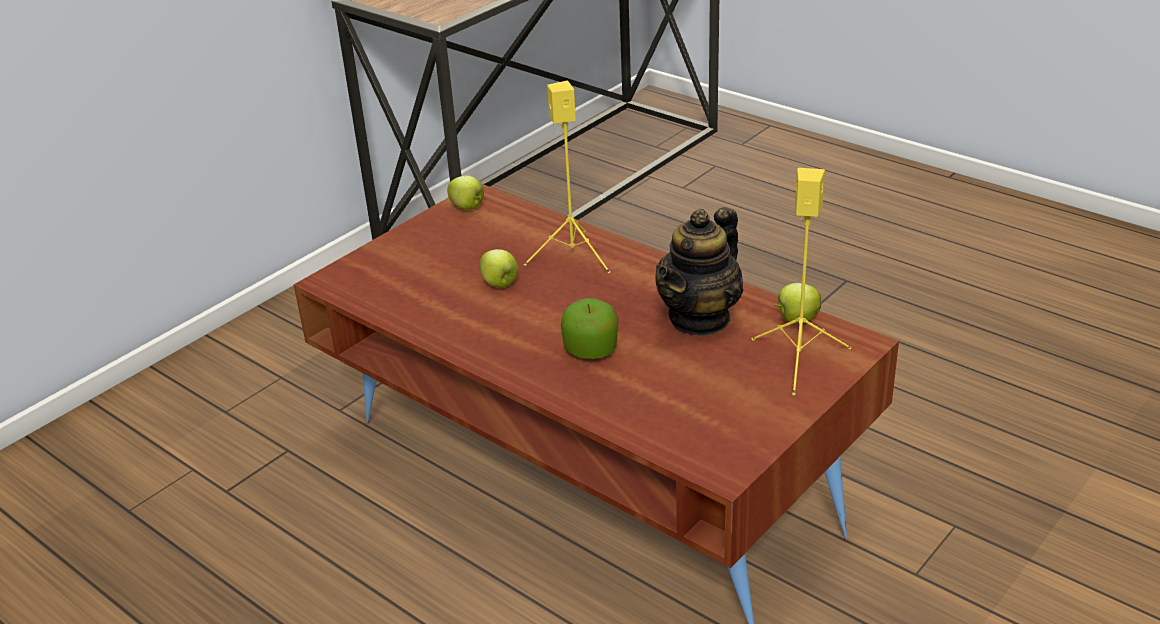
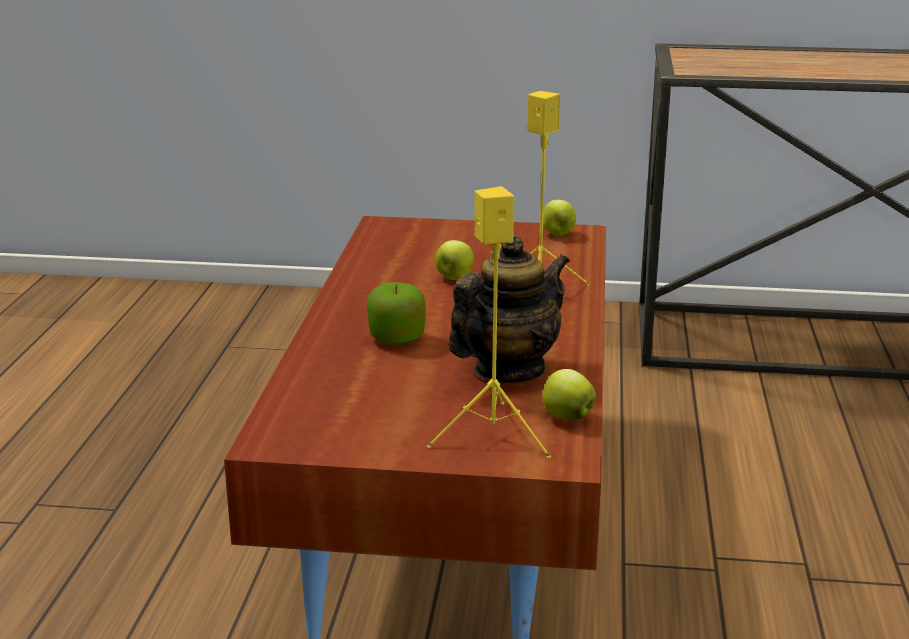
camera: 55 degrees right, 10 degrees down
teapot [655,207,743,336] -> teapot turned 135 degrees clockwise [448,235,570,383]

